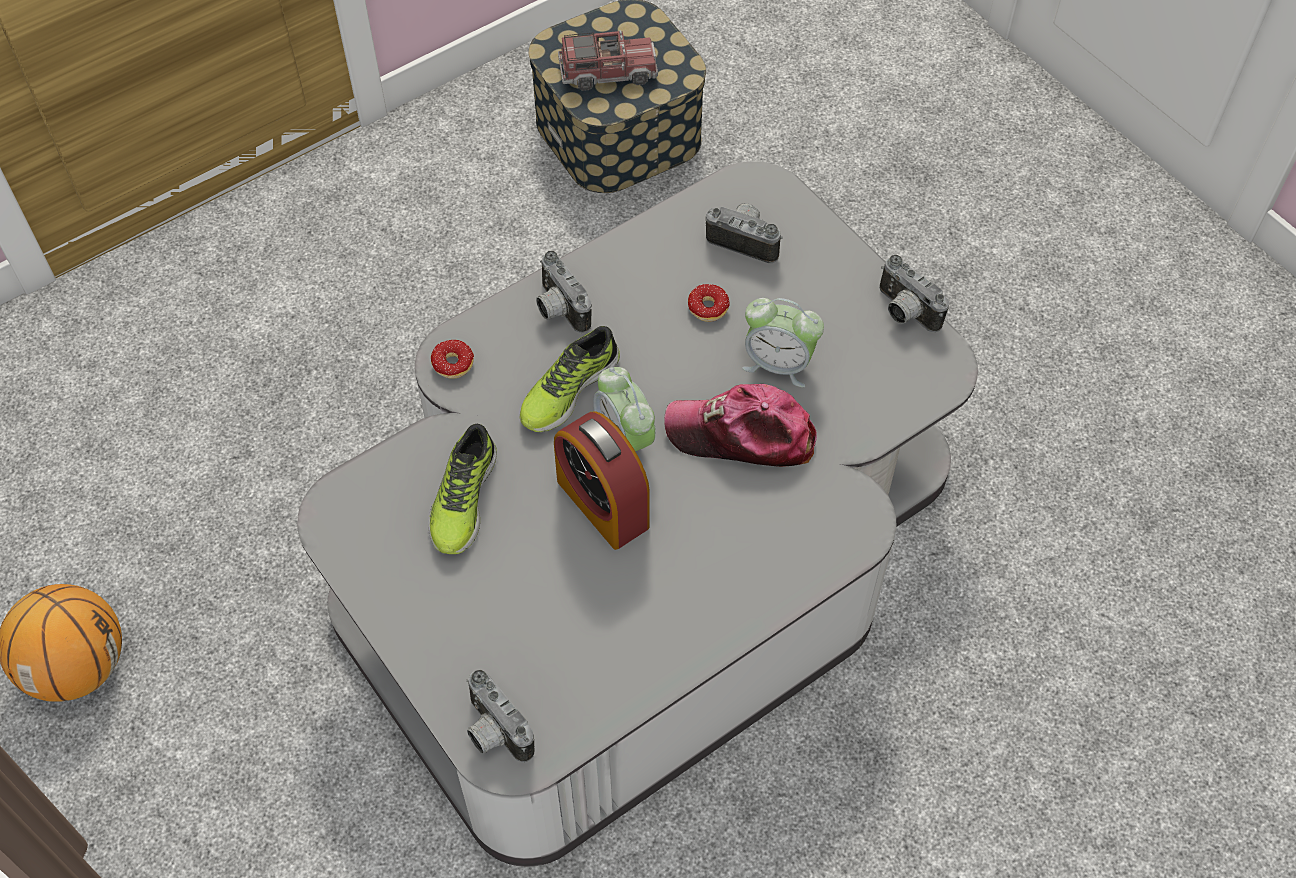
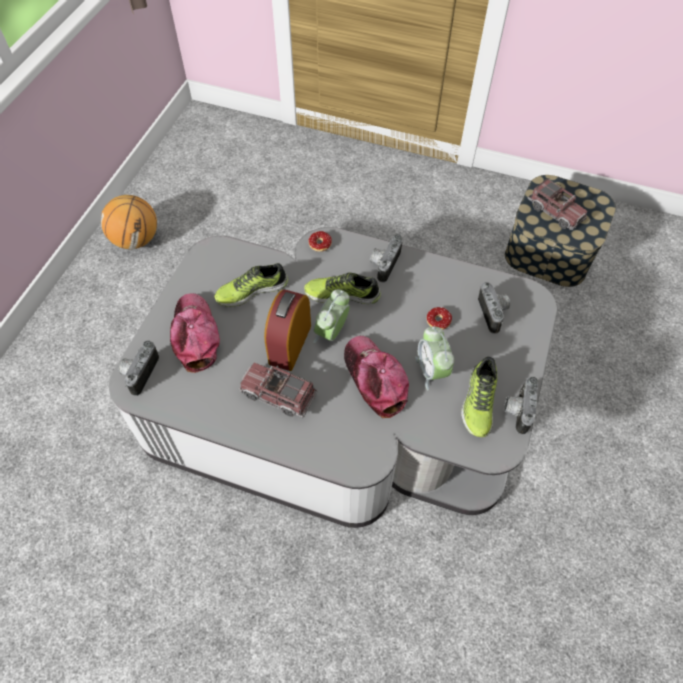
camera: 55 degrees right, 0 degrees up
none -> cap [170,293,220,373]
none -> toy truck [239,362,318,418]
none -> shoe [461,357,497,437]

